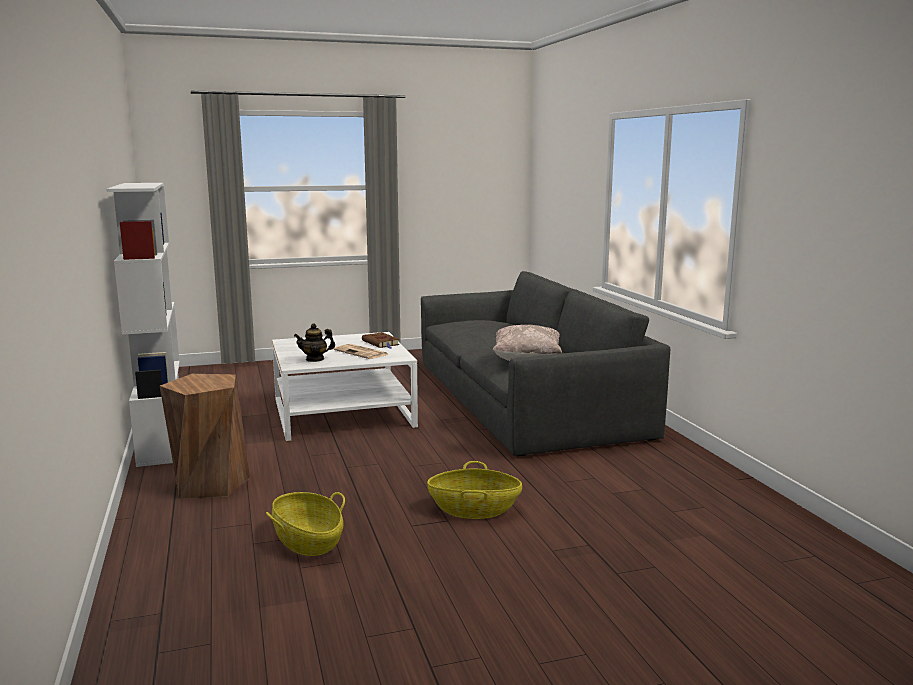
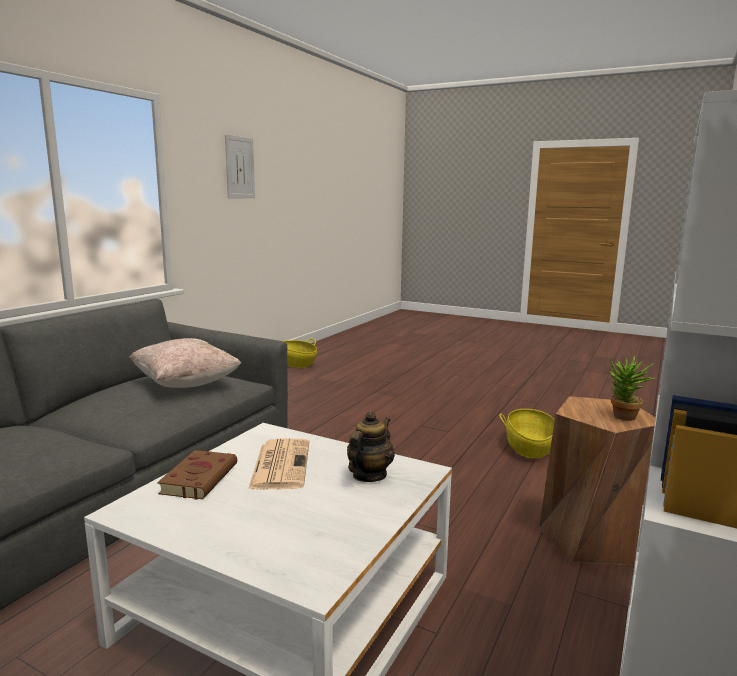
camera: 135 degrees left, 0 degrees up
teapot [294,324,335,362] -> teapot turned 90 degrees counterclockwise [347,411,395,482]
basket [427,461,522,519] -> basket moved to [283,339,317,368]
none -> picture [225,135,255,198]
none -> potted plant [610,356,654,421]

